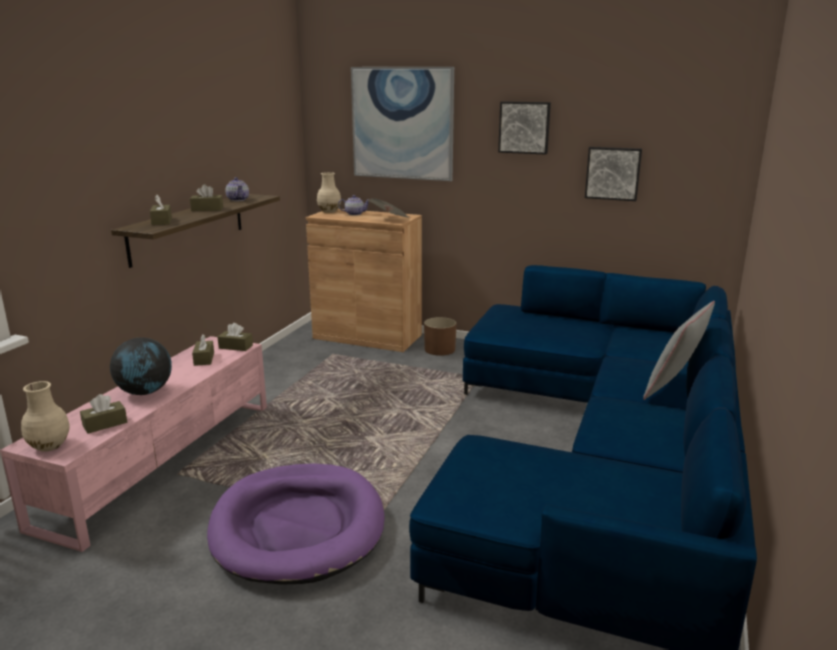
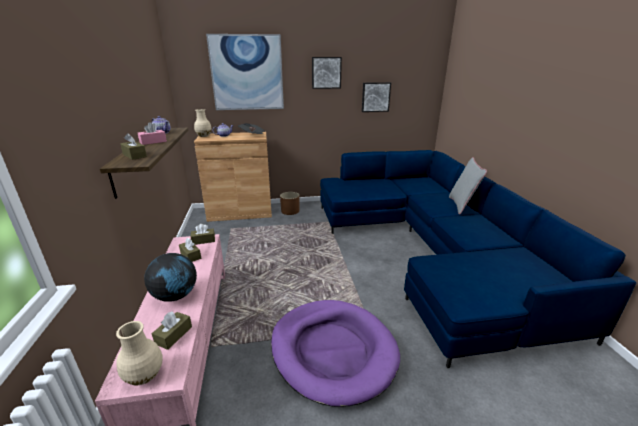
camera: 30 degrees left, 5 degrees up
brown tissue box [190,184,223,211] -> pink tissue box [138,122,167,145]

